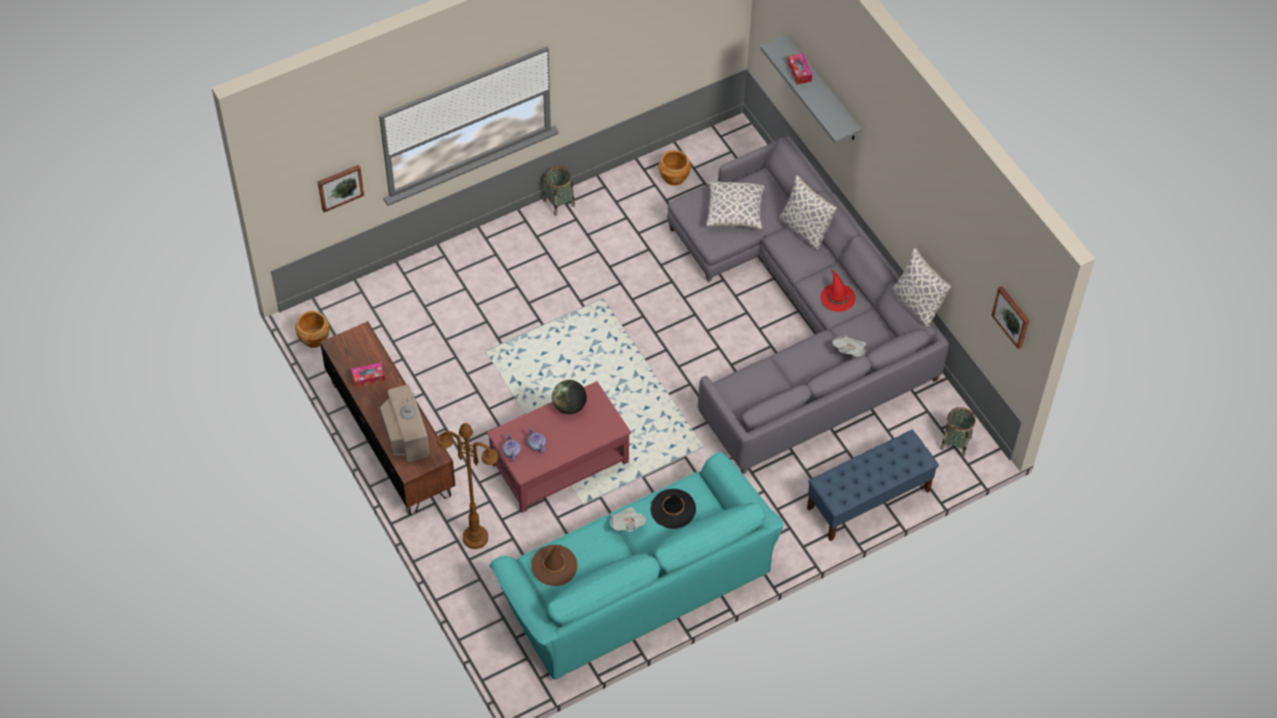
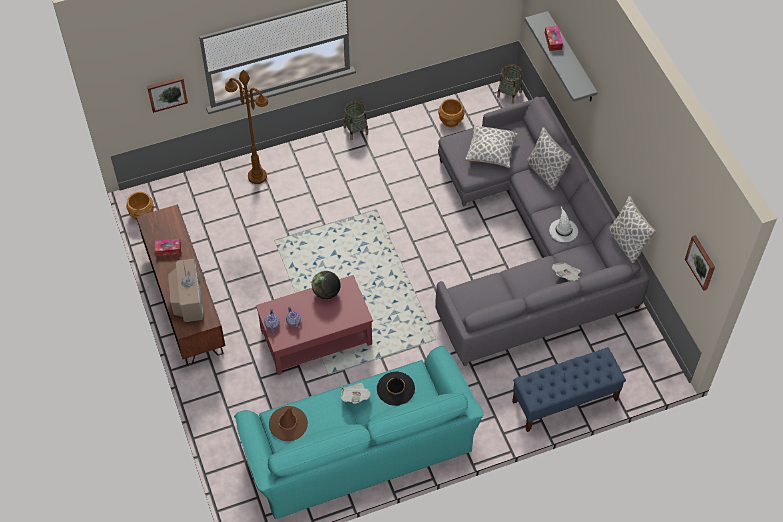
camera: 10 degrees right, 0 degrees up
brown floor lamp [437,423,498,549] -> brown floor lamp moved to [225,70,268,184]
red hat [821,268,855,312] -> white hat [549,206,578,242]
basket [940,407,976,457] -> basket moved to [497,64,522,104]

